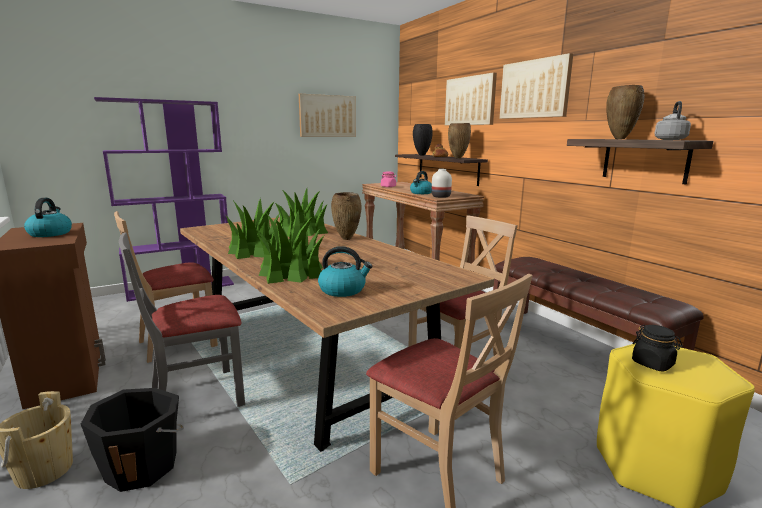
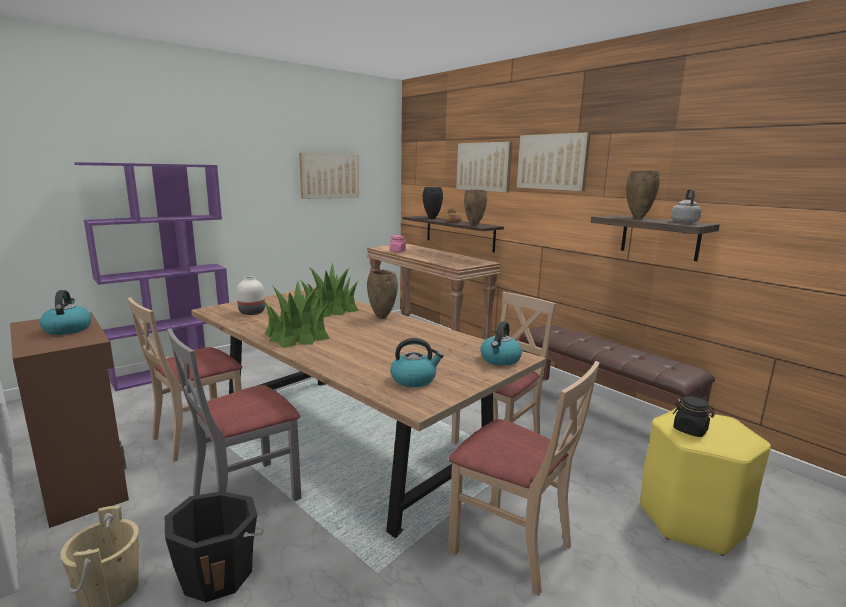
camera: 10 degrees left, 0 degrees up
potted plant [258,210,324,284] -> none
kettle [410,171,432,194] -> kettle moved to [481,321,522,366]
white vase [432,169,452,198] -> white vase moved to [237,276,265,315]

